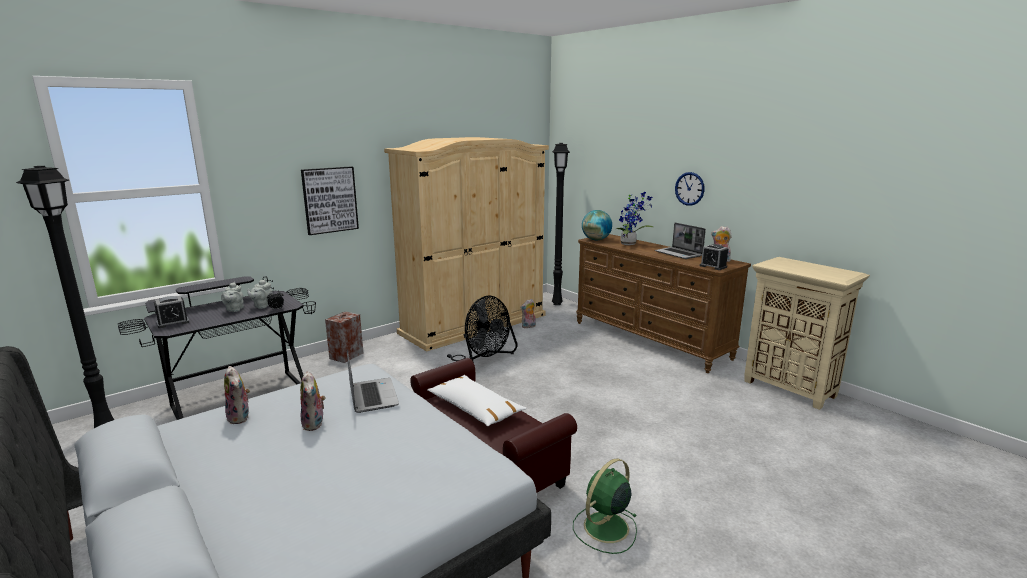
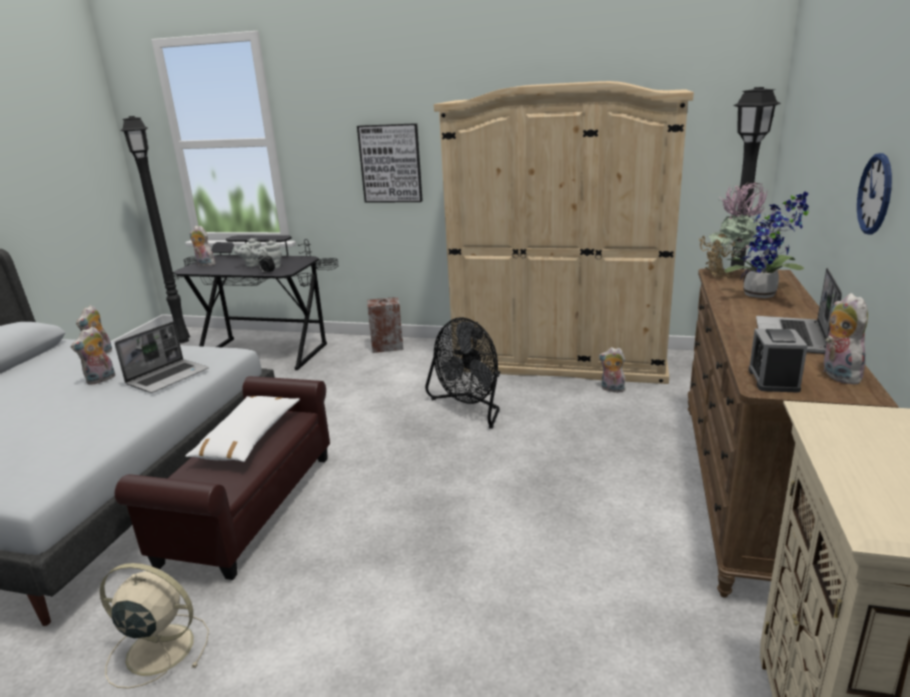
camera: 55 degrees right, 5 degrees up
alarm clock [154,296,189,328] -> plush toy [189,226,215,266]
black fan [447,296,518,363] -> black fan turned 45 degrees clockwise [425,317,500,429]
green fan [573,458,637,554] -> beige fan [100,563,209,689]
globe [582,210,612,240] -> potted plant [699,182,768,278]

